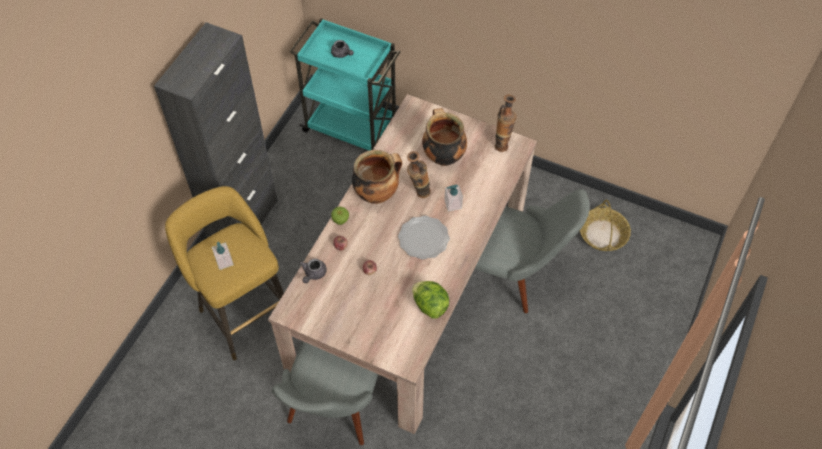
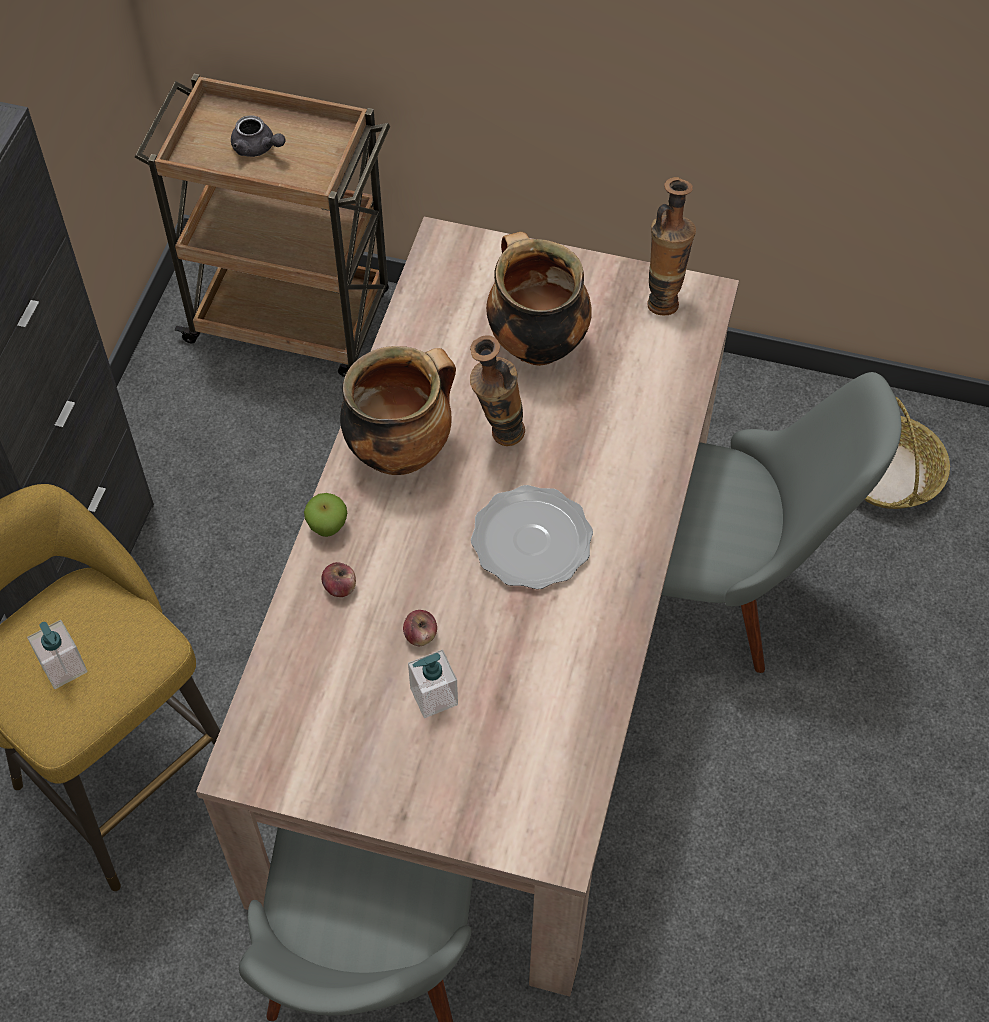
camera: 10 degrees left, 0 degrees up
turquoise cart [289,18,400,150] -> brown cart [135,74,390,377]
grey teapot [299,259,327,283] -> none
lettuce [412,281,449,319] -> none
soap dispenser [445,185,463,212] -> soap dispenser moved to [408,650,458,718]

